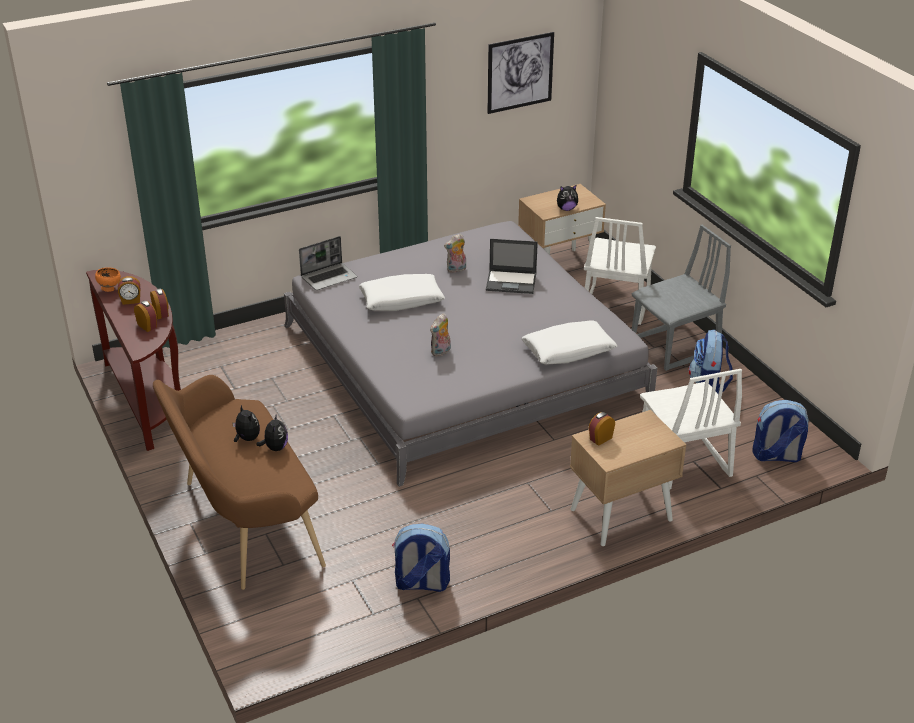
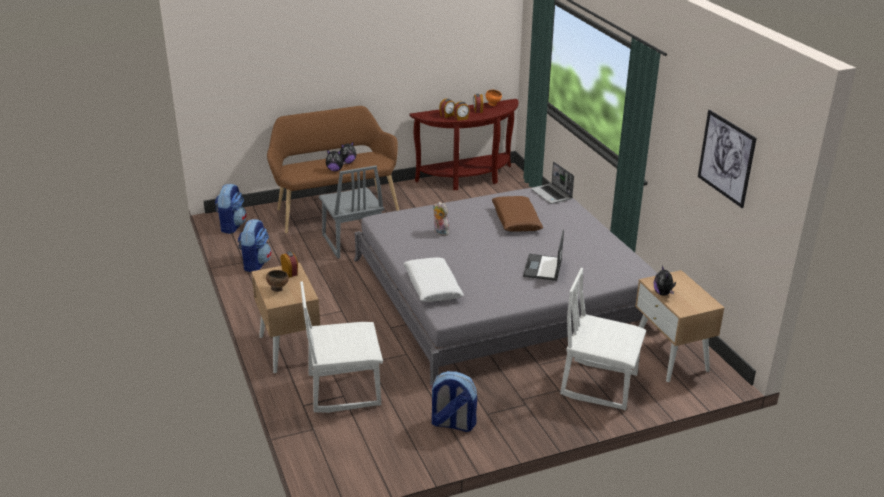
camera: 95 degrees right, 5 degrees down
white pillow [359,274,445,311] -> brown pillow [492,196,543,232]
plush toy [444,234,466,273] -> none
grey chair [632,225,731,371] -> grey chair moved to [319,166,384,259]
backpack [752,400,809,462] -> backpack moved to [215,183,247,234]
none -> brown bowl [266,270,289,292]

